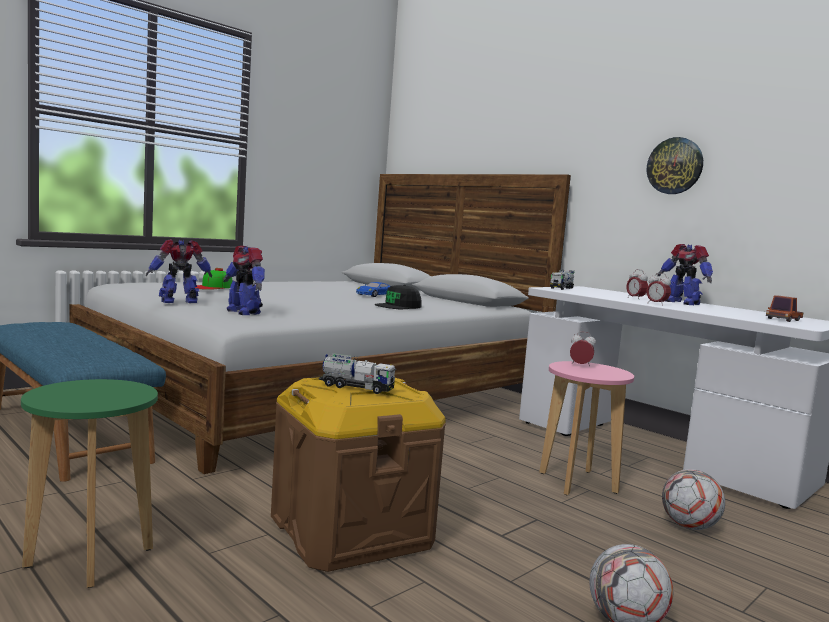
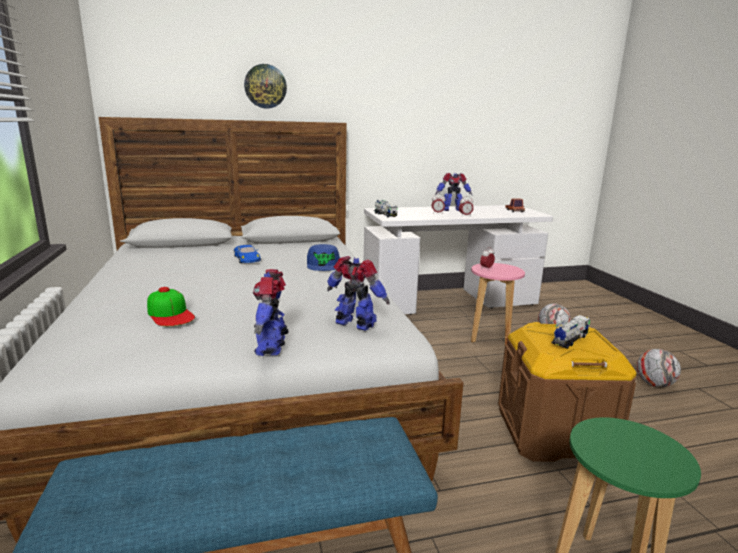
camera: 60 degrees left, 10 degrees up
toy robot [223,246,265,315] -> toy robot turned 135 degrees counterclockwise [327,256,390,331]
black cap [375,285,422,309] -> blue cap [307,244,340,271]
wall clock [647,137,703,194] -> wall clock moved to [244,64,287,109]

